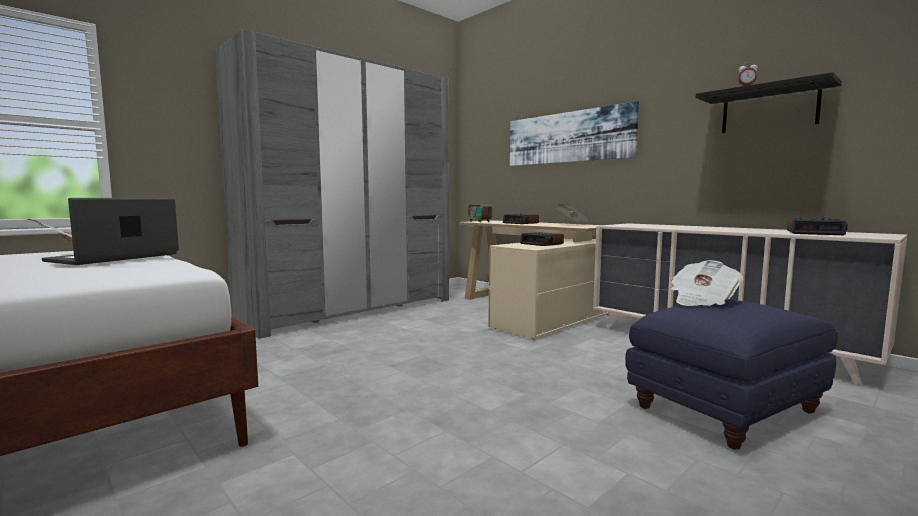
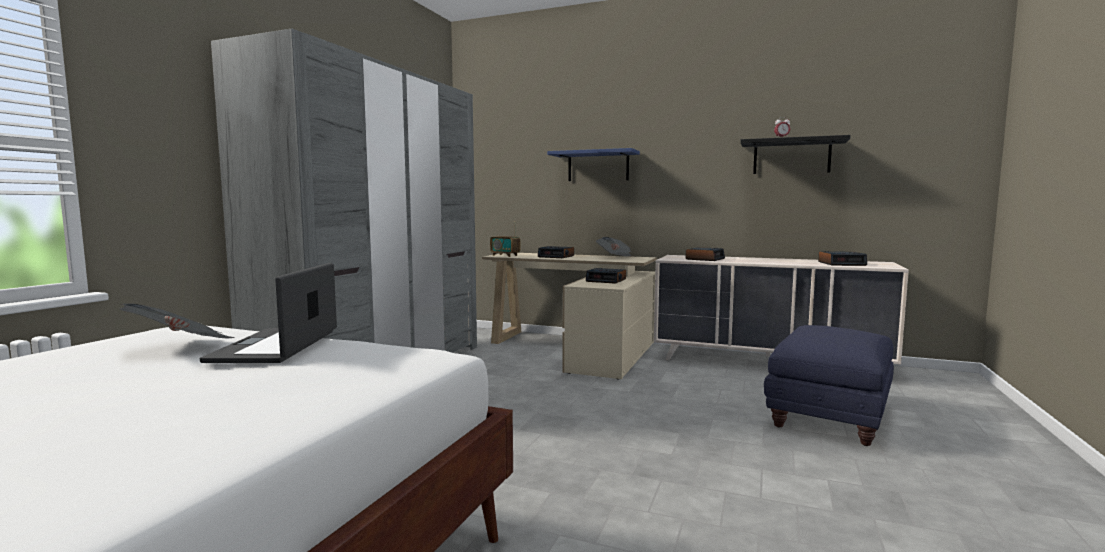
camera: 25 degrees left, 0 degrees up
picture [510,101,639,166] -> blue shelf [547,148,640,181]
newspaper [671,260,743,306] -> none
none -> alarm clock [685,247,725,261]

